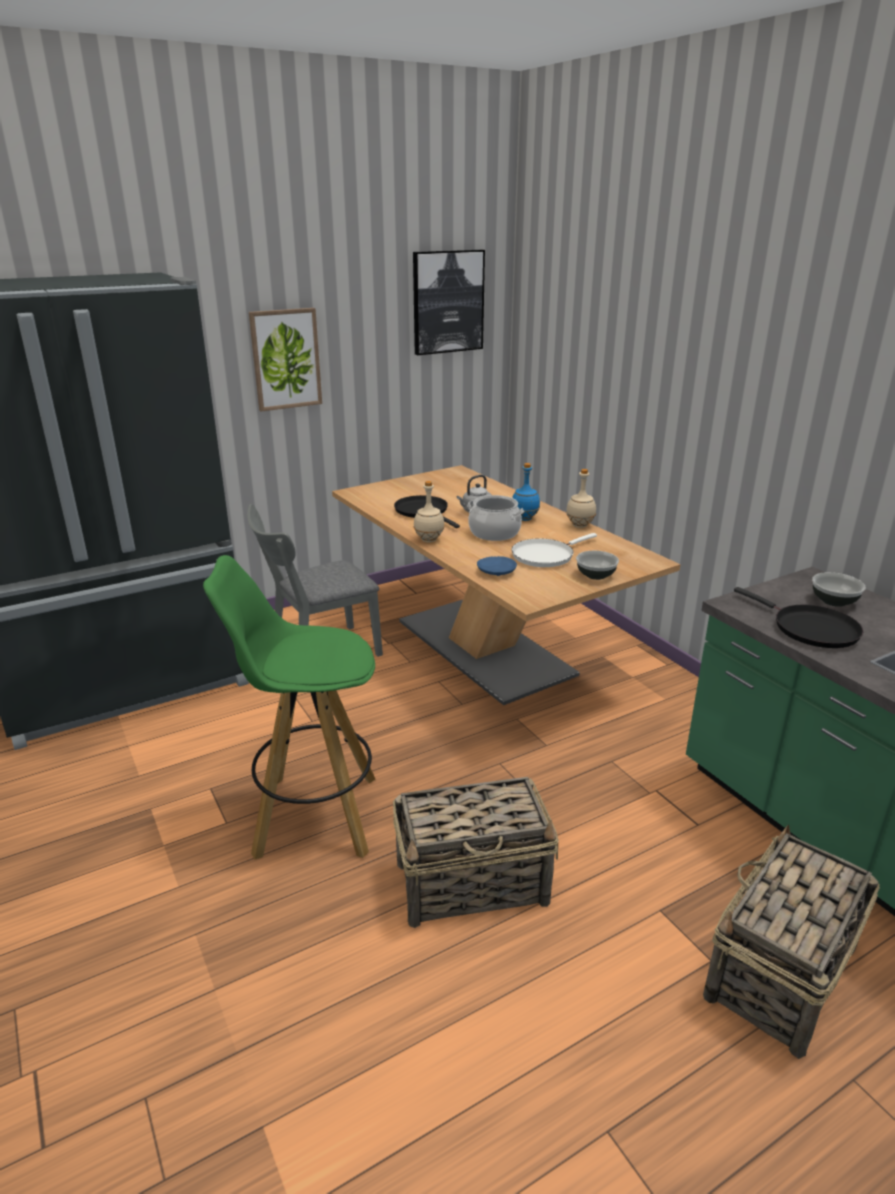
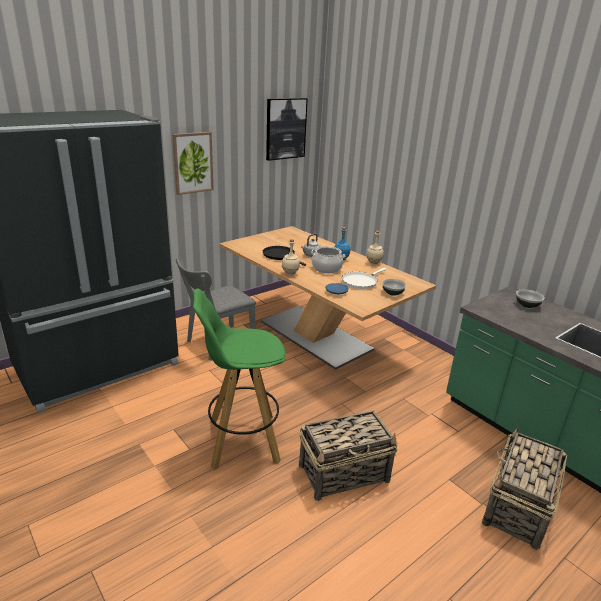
camera: 10 degrees left, 0 degrees up
black frying pan [734,587,863,648] -> none

